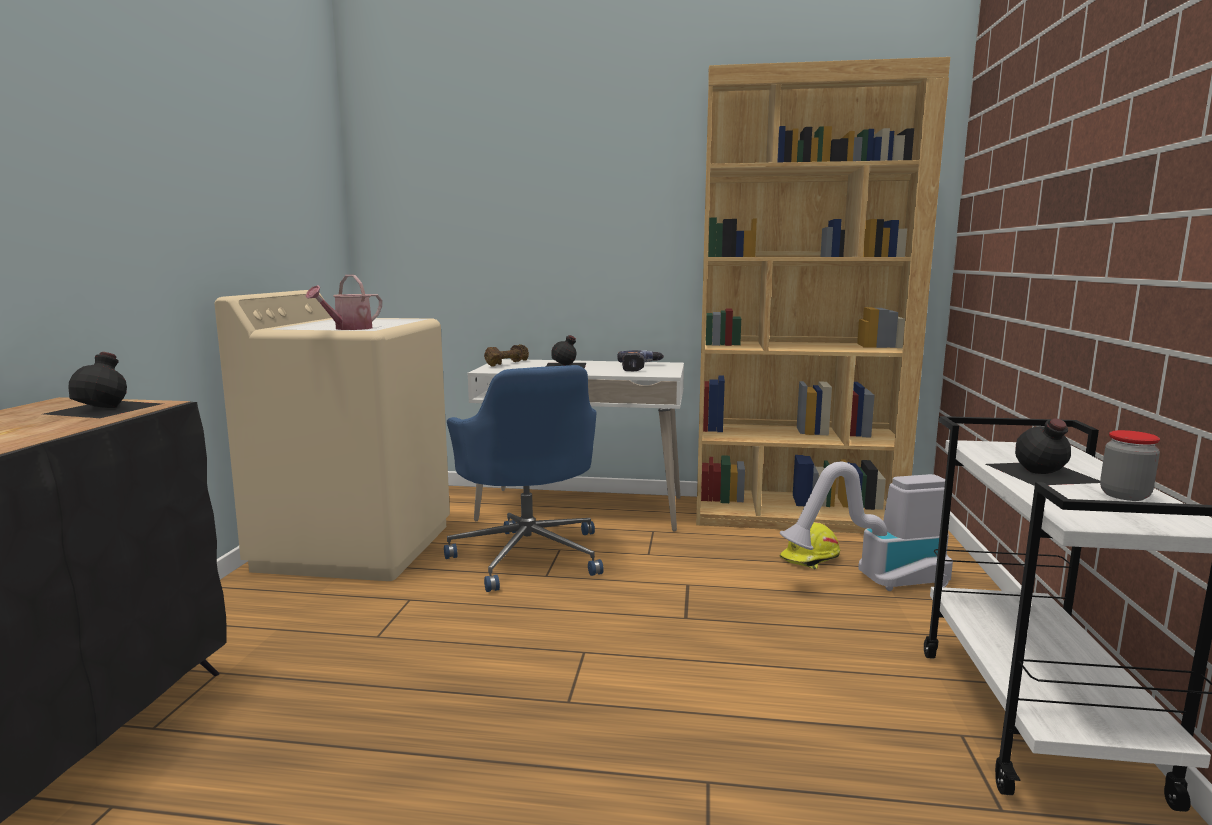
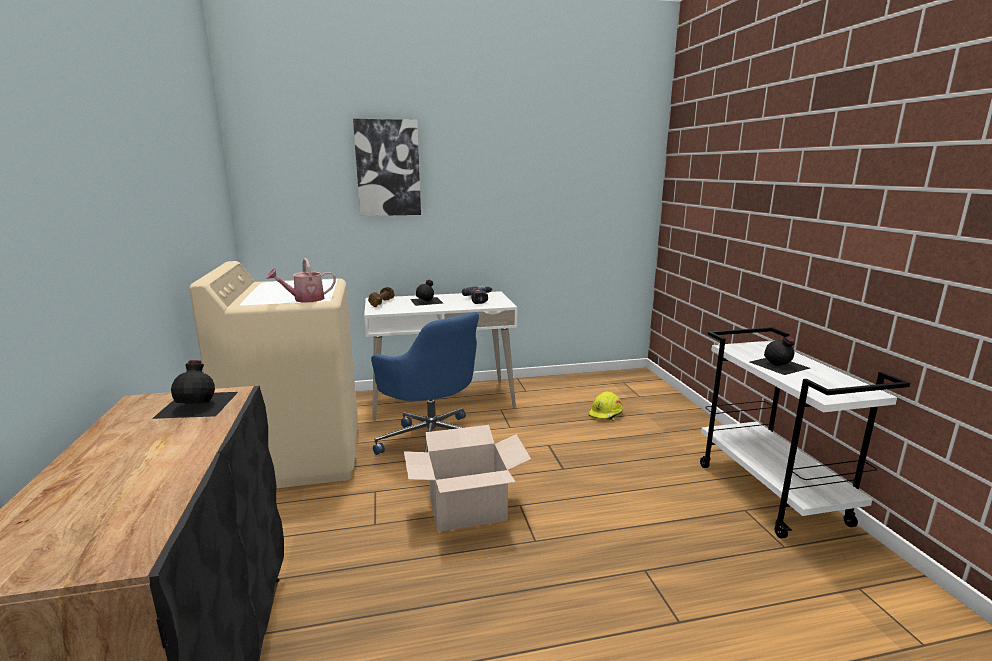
camera: 20 degrees left, 5 degrees up
watering can [305,275,382,330] -> watering can turned 45 degrees clockwise [266,258,336,303]
brown bookcase [696,57,950,534] -> none
vacuum cleaner [780,462,953,591] -> none
jar [1100,430,1160,501] -> none
none -> picture [353,119,421,216]
none -> cardboard box [404,425,531,532]

